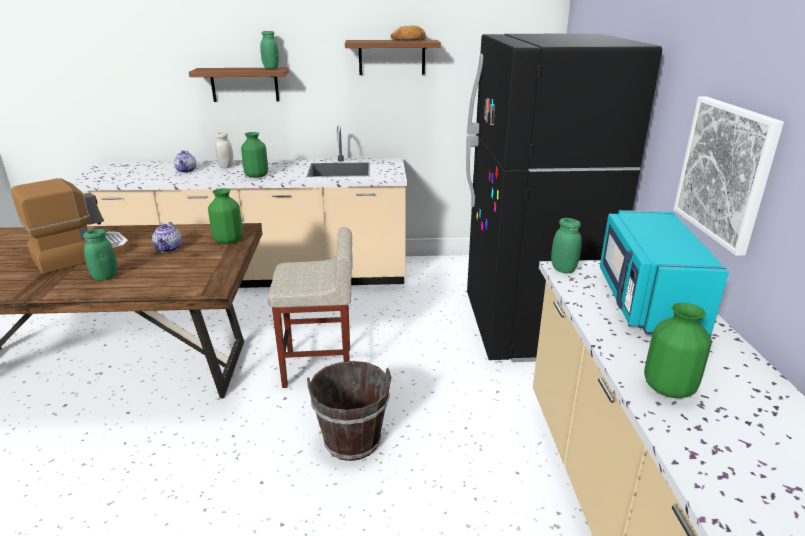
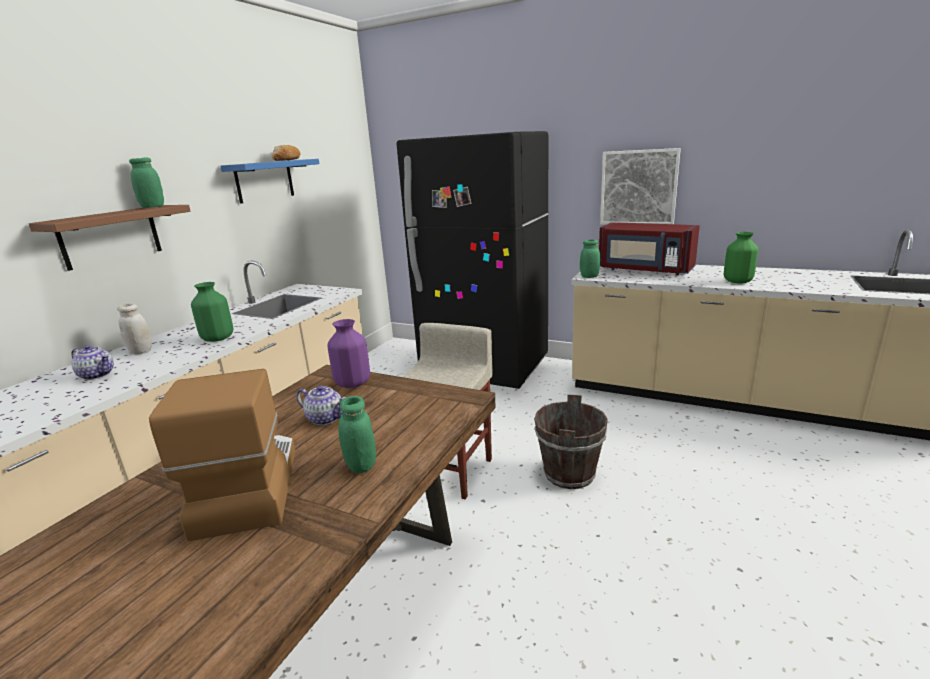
camera: 60 degrees left, 5 degrees down
green vase [208,188,243,244] -> purple vase [327,319,370,388]
brown shelf [345,40,441,75] -> blue shelf [220,159,319,204]
turquoise microwave [600,210,729,337] -> red microwave [599,222,700,276]

